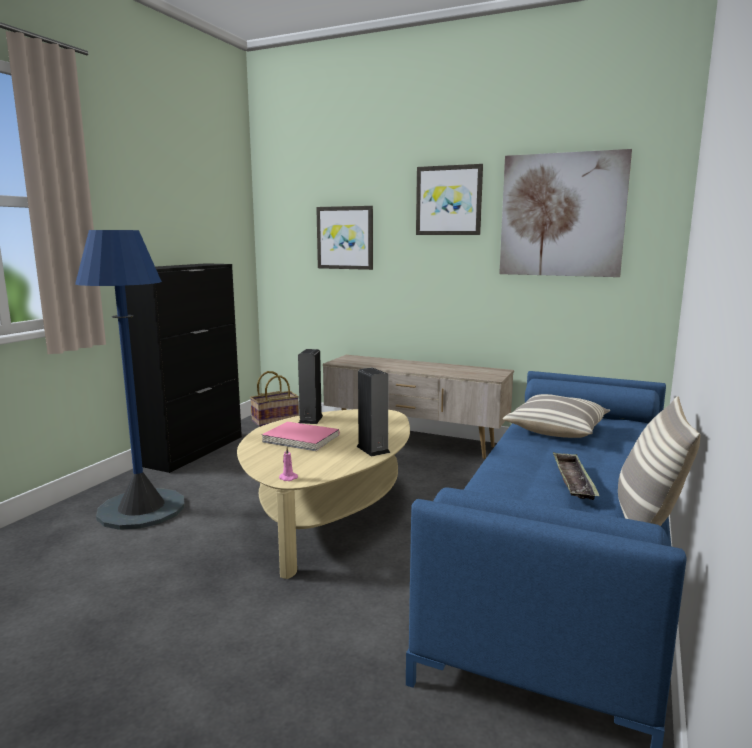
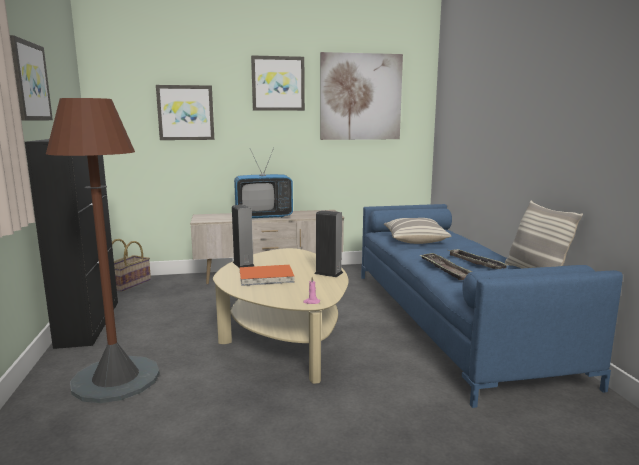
camera: 35 degrees left, 0 degrees up
blue floor lamp [75,230,185,530] -> brown floor lamp [46,98,160,403]
pink book [262,422,340,451] -> orange book [240,265,294,286]
none -> picture [10,35,53,121]
none -> television [234,148,293,218]
none -> tray [419,253,473,280]

